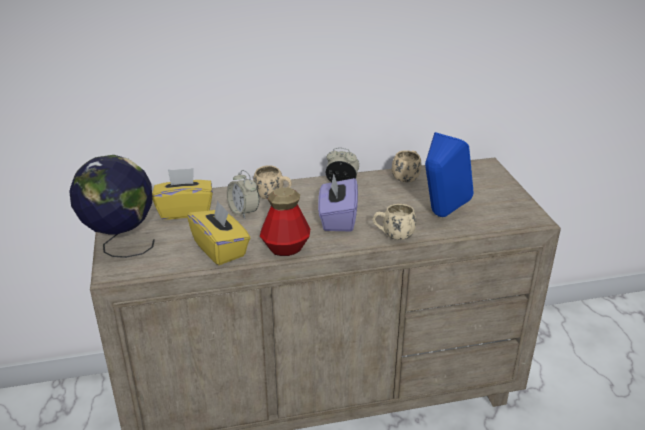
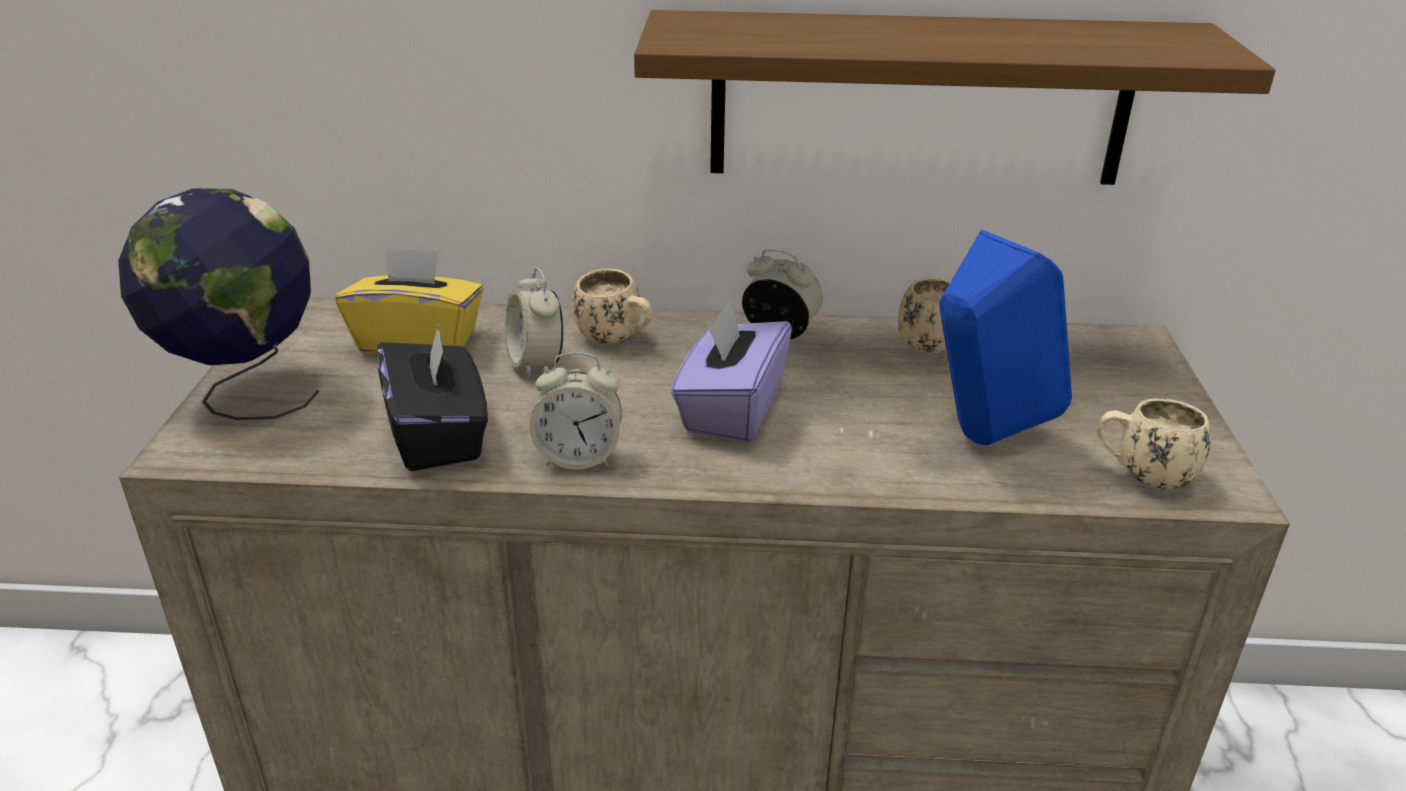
camera: 15 degrees right, 0 degrees up
yellow tissue box [187,201,250,265] -> black tissue box [376,324,488,471]
bottle [260,187,310,256] -> alarm clock [530,352,622,470]
beige mug [372,204,416,240] -> beige mug moved to [1095,399,1211,489]
none -> shelf [634,10,1276,185]

